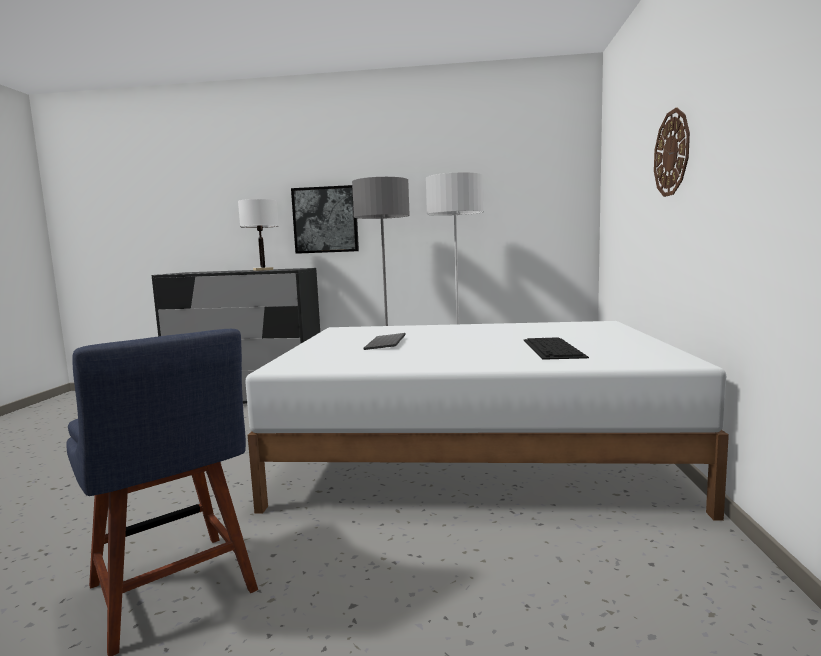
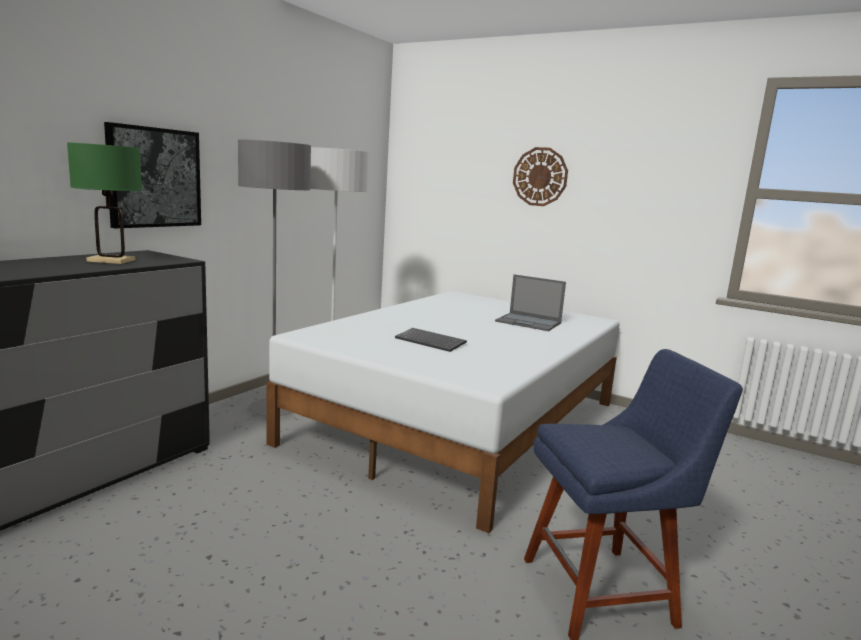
camera: 65 degrees left, 5 degrees up
white table lamp [238,199,279,271] -> green table lamp [67,142,142,264]
keyboard [523,337,589,360] -> laptop [495,274,566,331]

